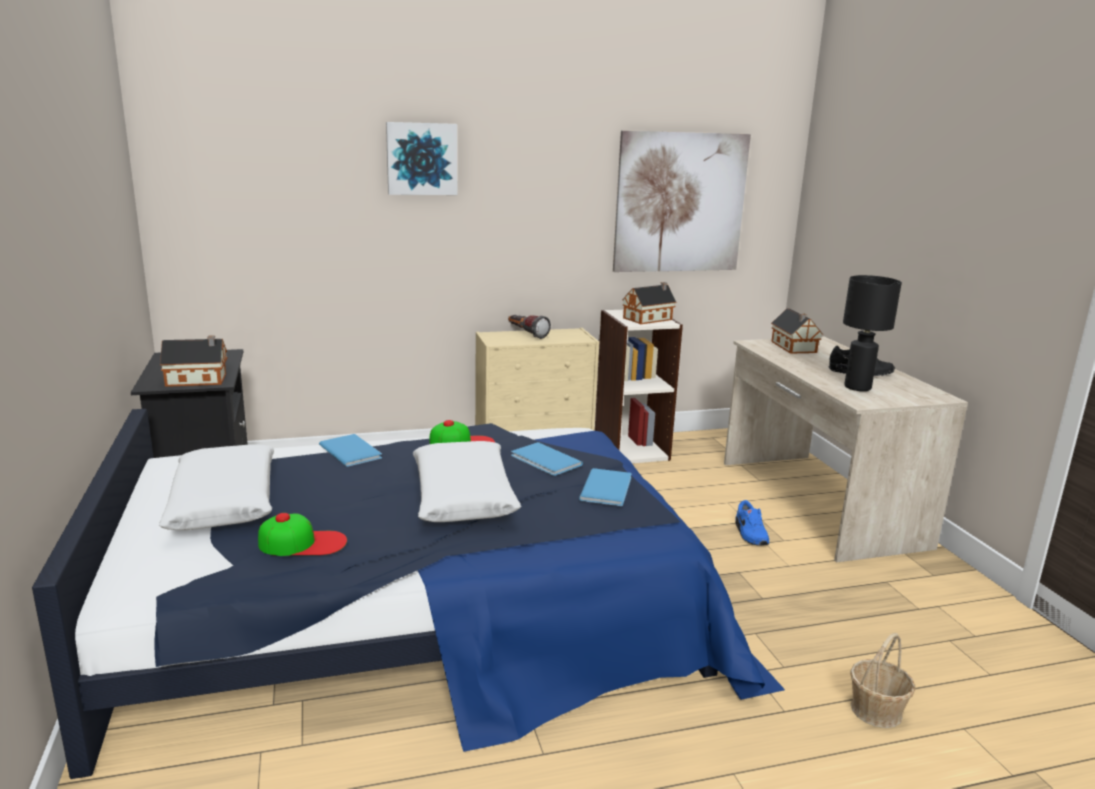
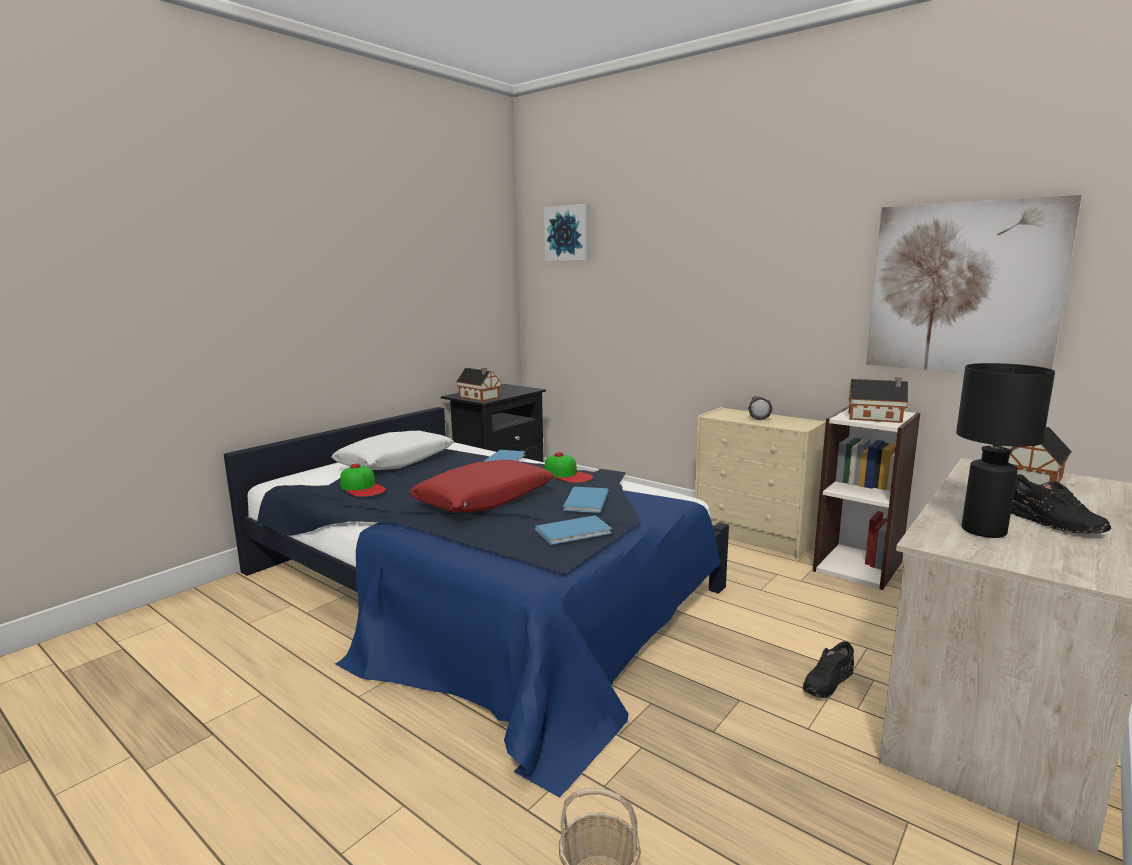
camera: 55 degrees right, 5 degrees down
picture [386,122,457,195] -> picture moved to [544,204,590,261]
white pillow [413,441,521,522] -> red pillow [409,460,554,512]
blue shoe [735,500,769,546] -> black shoe [803,641,854,698]

